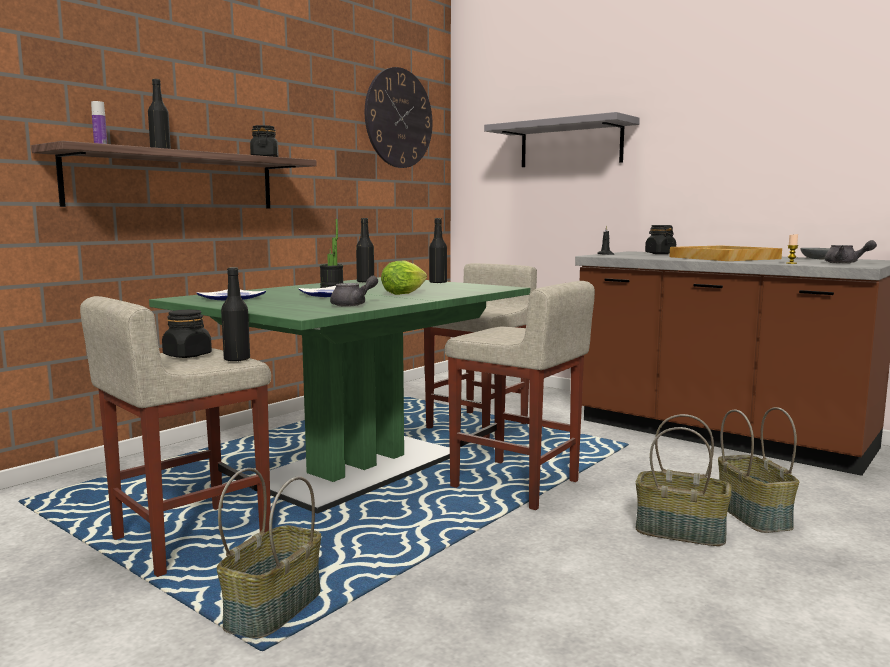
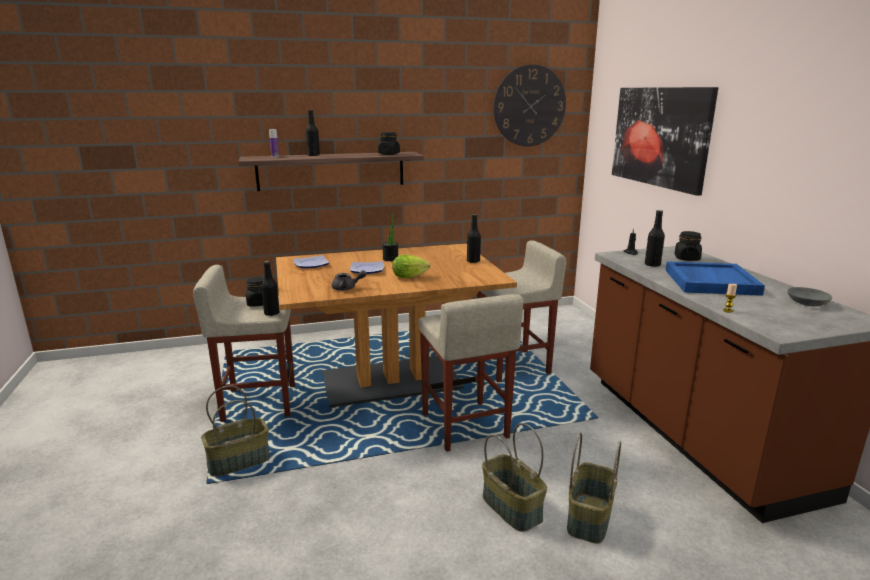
camera: 35 degrees right, 10 degrees up
green dining table [149,277,530,514] -> brown dining table [276,243,517,408]
black bottle [356,218,374,282] -> black bottle moved to [645,210,665,267]
grey shelf [484,112,640,167] -> picture [612,87,718,196]
beige tray [669,245,782,261] -> blue tray [665,261,765,296]
grey teapot [824,240,877,264] -> none

